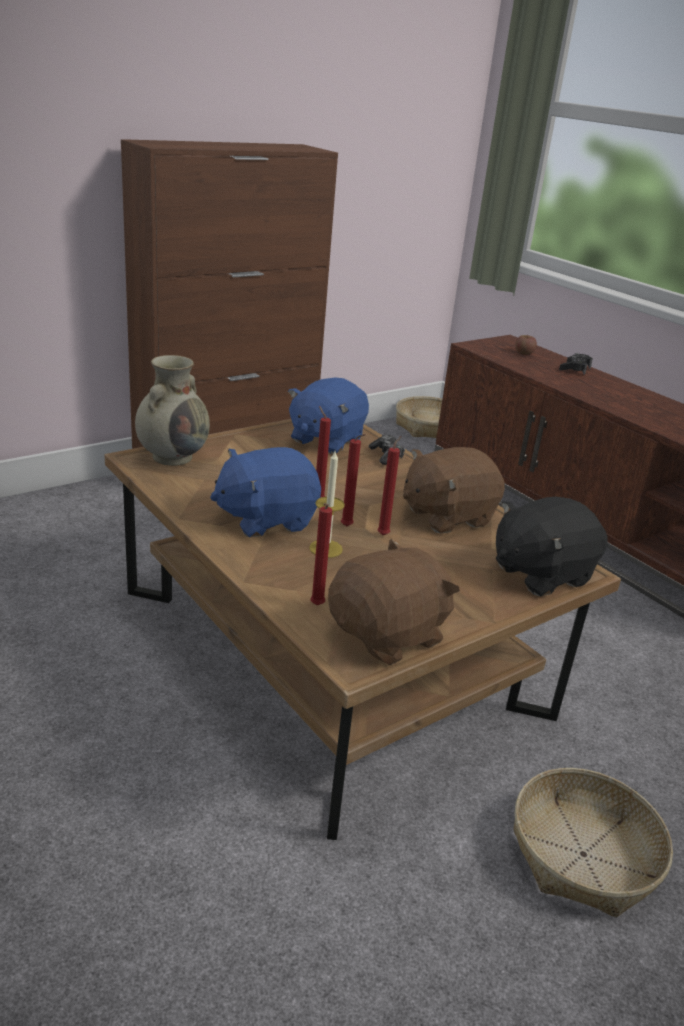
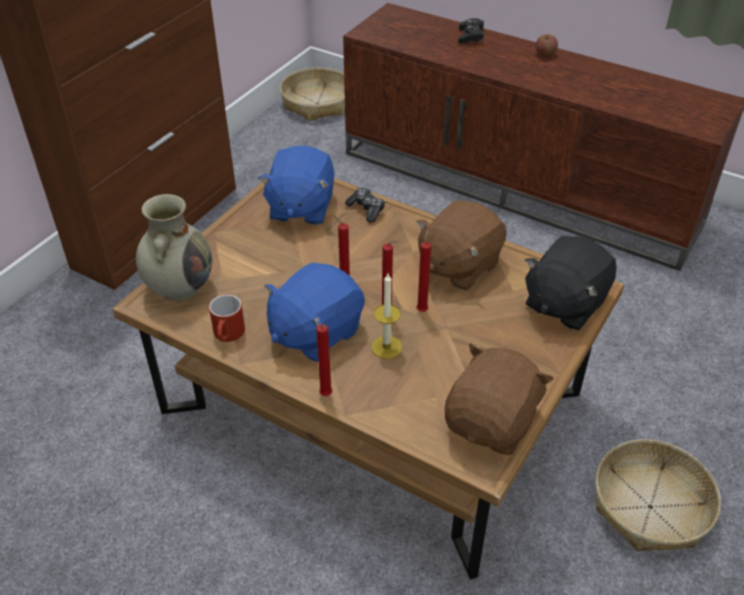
camera: 20 degrees left, 15 degrees up
red candle [310,503,332,605] -> red candle moved to [316,324,333,396]
apple [515,335,537,355] -> apple moved to [536,34,558,57]
none -> red mug [209,294,245,342]

